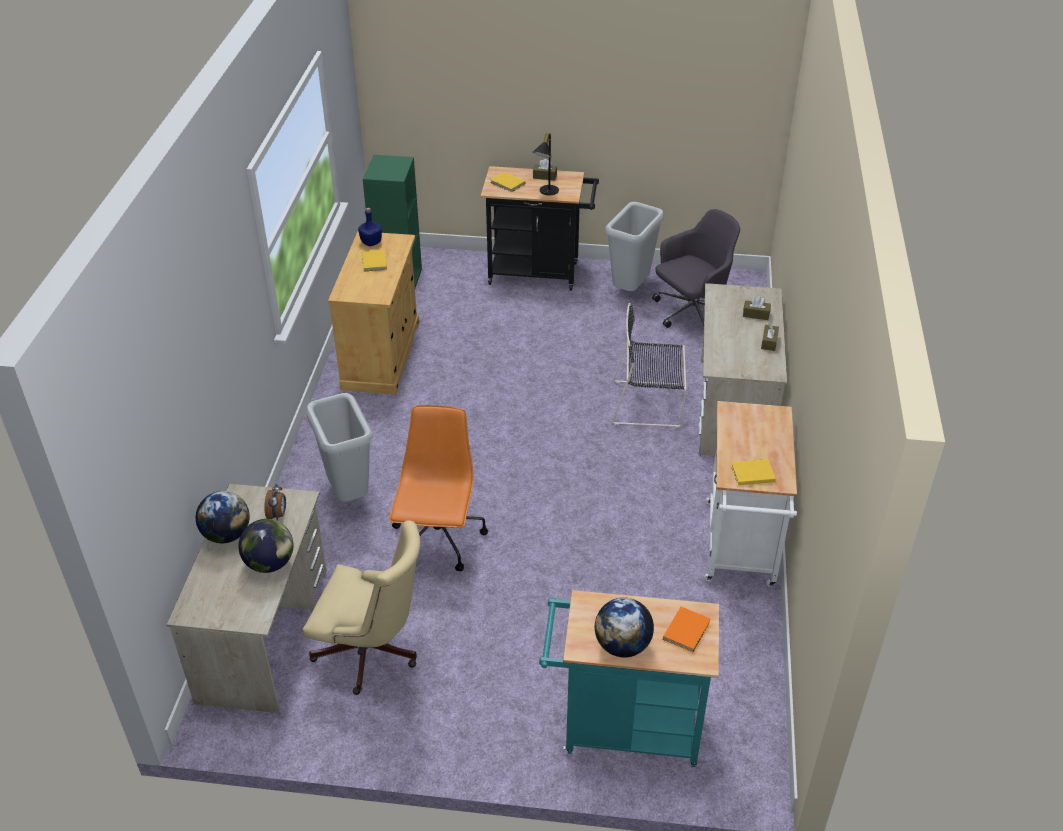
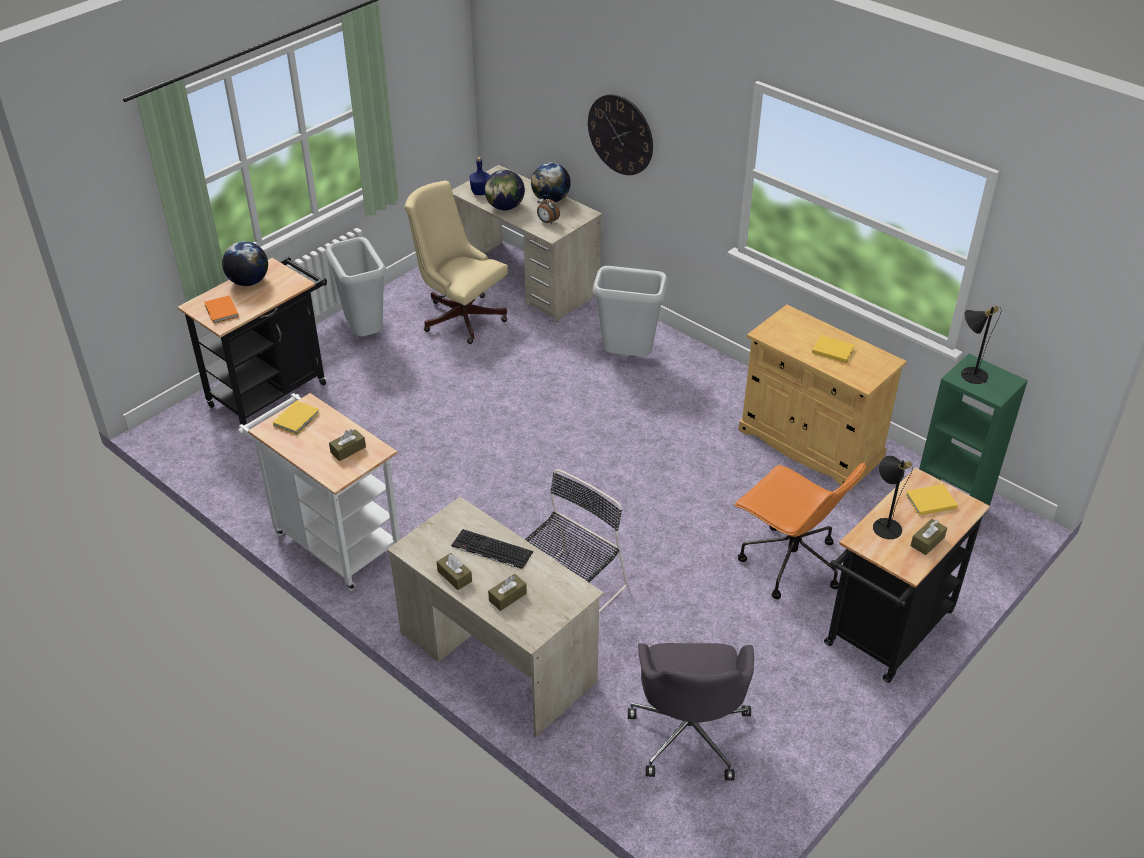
camera: 125 degrees right, 0 degrees up
beige office chair [303,520,421,695] -> beige office chair turned 75 degrees clockwise [404,180,508,344]
blue bottle [358,208,382,246] -> blue bottle moved to [470,157,490,195]
orange office chair [389,405,488,571] -> orange office chair moved to [734,462,866,599]
turquoise cart [539,590,719,767] -> black cart [177,257,327,426]
grey trash can [605,202,664,291] -> grey trash can moved to [326,237,386,336]
none -> brown tissue box [329,429,366,461]
none -> keyboard [451,529,533,569]
none -> wall clock [588,94,653,175]
none -> black table lamp [961,306,1001,384]

